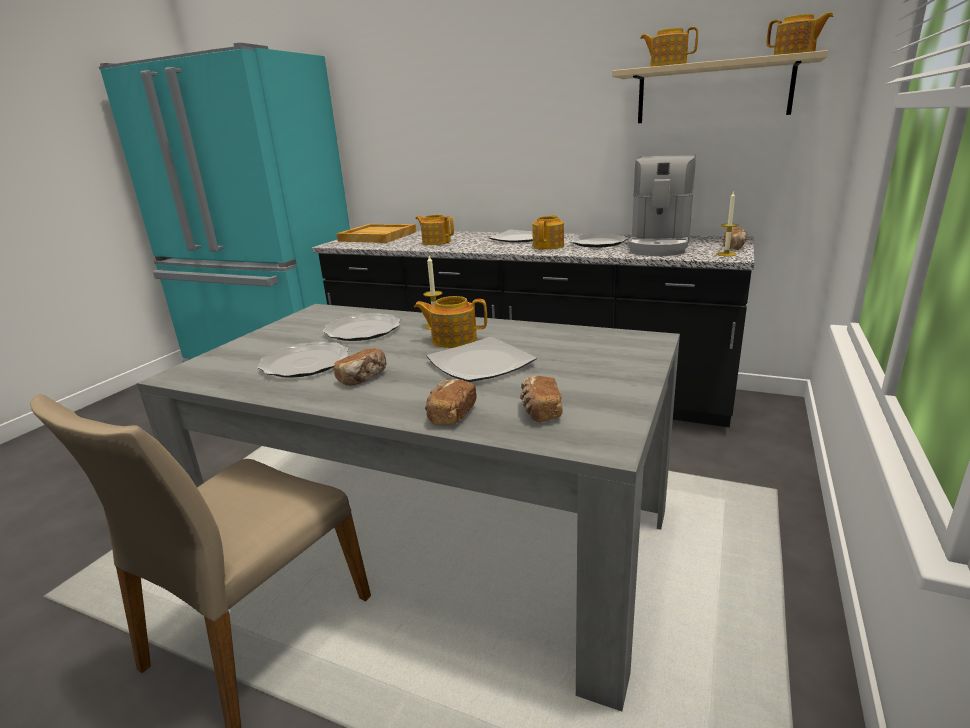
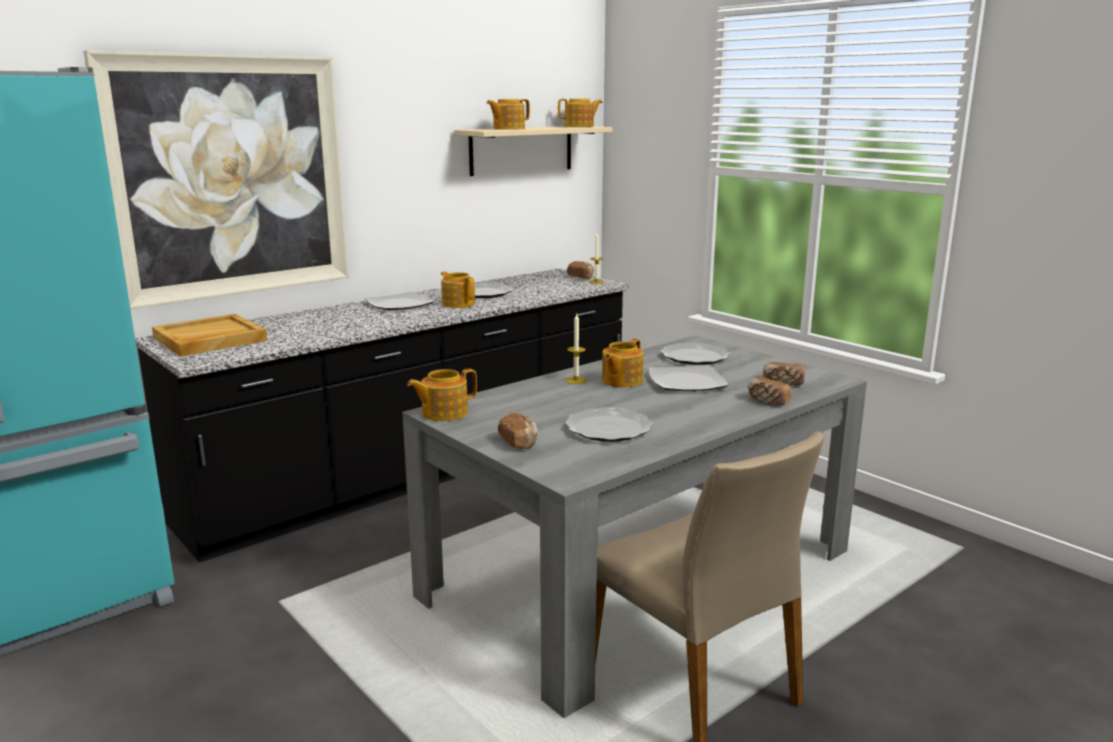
camera: 65 degrees left, 5 degrees down
plate [323,313,401,341] -> plate moved to [660,342,730,365]
bread [334,348,386,386] -> bread moved to [498,413,538,449]
teapot [415,215,454,245] -> teapot moved to [407,369,477,421]
coffee machine [628,154,696,256] -> none
none -> picture [83,50,349,310]

